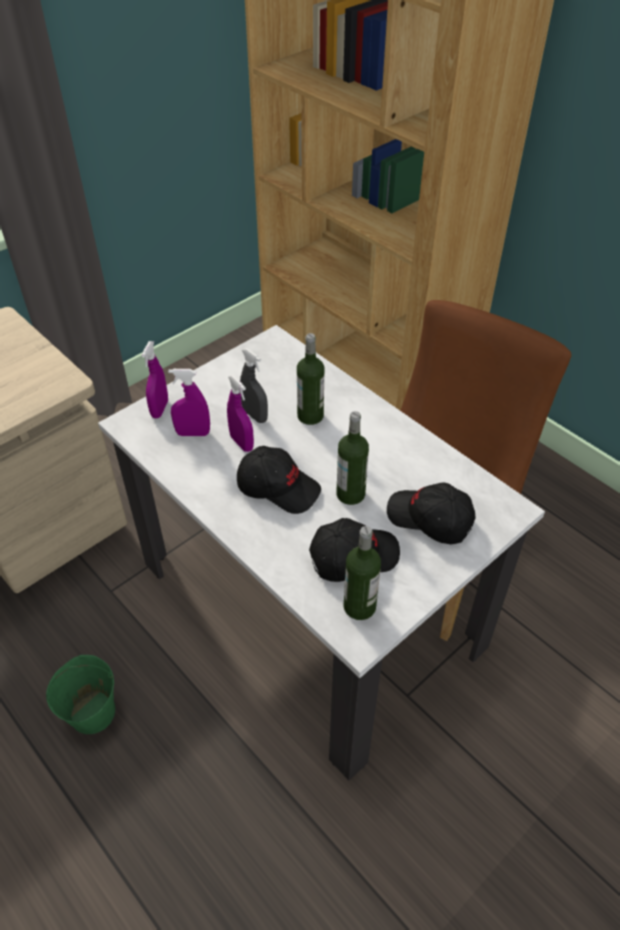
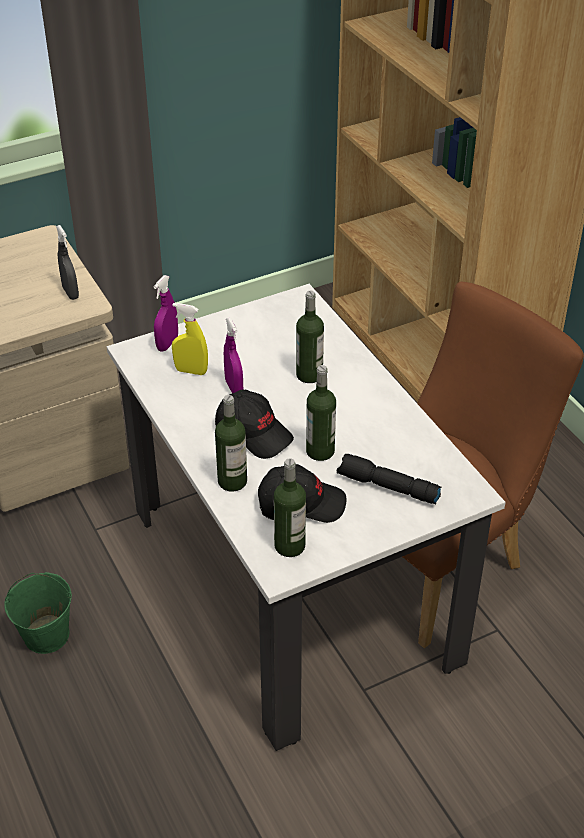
camera: 15 degrees right, 5 degrees down
purple spray bottle [168,369,210,436] -> yellow spray bottle [172,303,208,375]
grey spray bottle [240,348,268,423] -> grey spray bottle moved to [56,225,79,300]
black cap [387,482,476,544] -> black flashlight [337,454,442,504]
none -> bottle [215,395,247,492]

